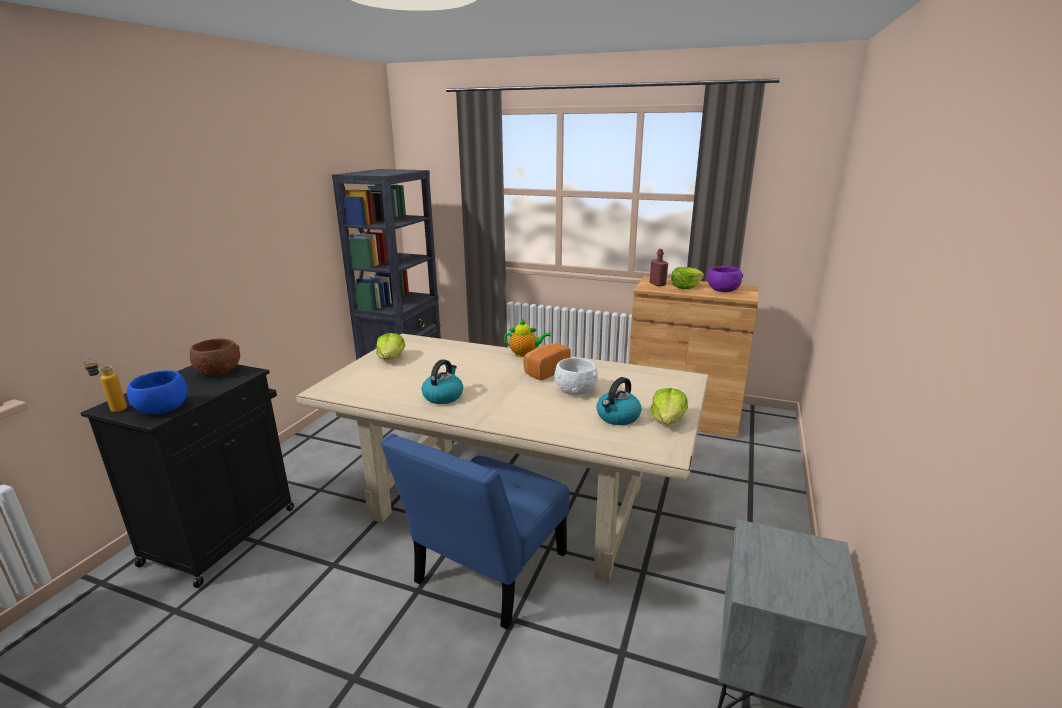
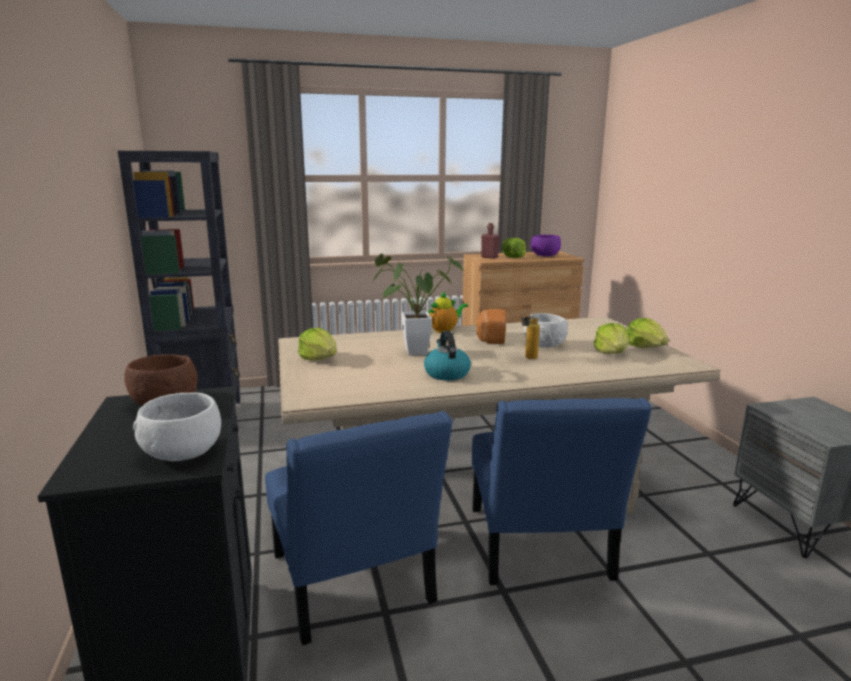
camera: 35 degrees left, 5 degrees down
bottle [84,358,127,412] -> bottle moved to [521,310,540,359]
blue bowl [127,370,188,414] -> white bowl [133,392,221,461]
kettle [596,377,642,425] -> lettuce [594,323,630,354]
none -> blue chair [265,411,453,645]
none -> potted plant [371,254,463,356]

